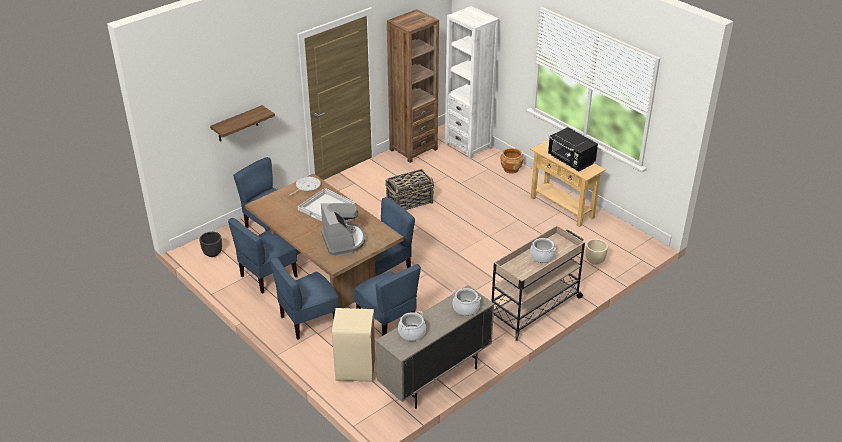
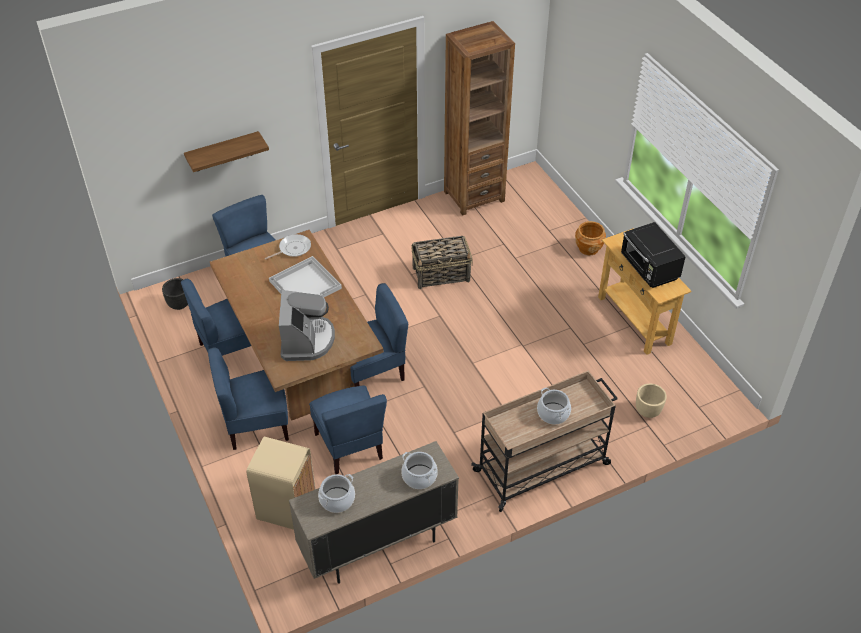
camera: 15 degrees right, 10 degrees up
white bookcase [445,6,499,159] -> none

